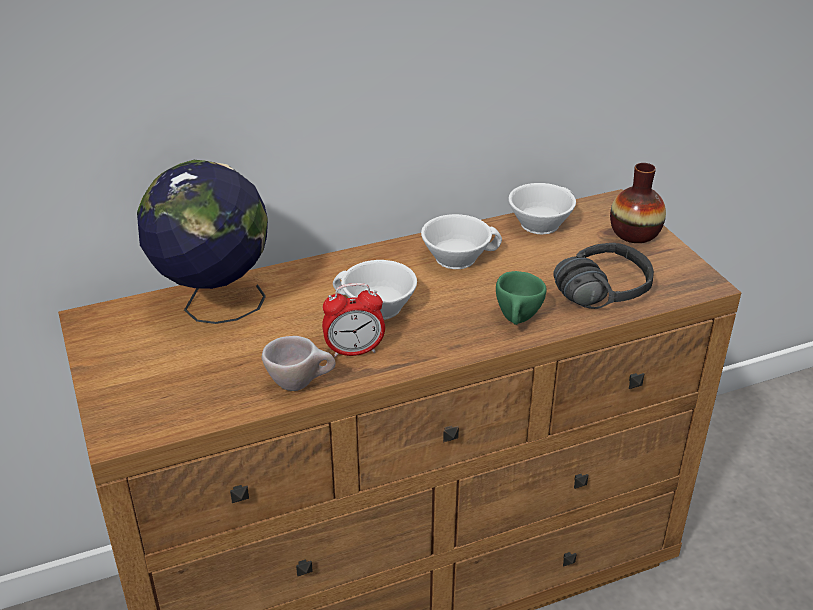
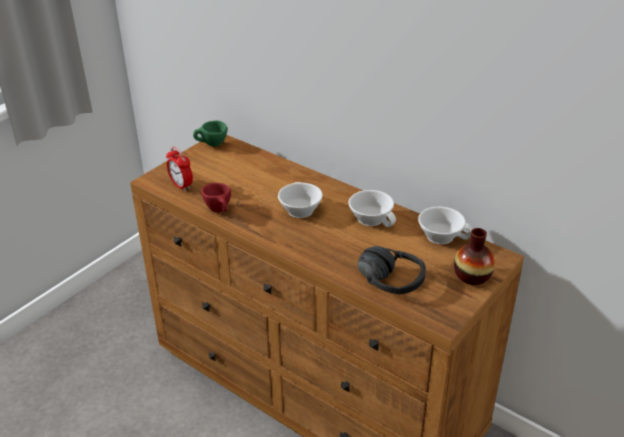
camera: 60 degrees right, 0 degrees up
globe [137,160,268,324] -> none
beige cup [262,336,336,391] -> red cup [201,183,231,213]
alarm clock [322,283,385,358] -> alarm clock moved to [166,147,193,191]
green cup [496,271,547,325] -> green cup moved to [193,121,227,147]

